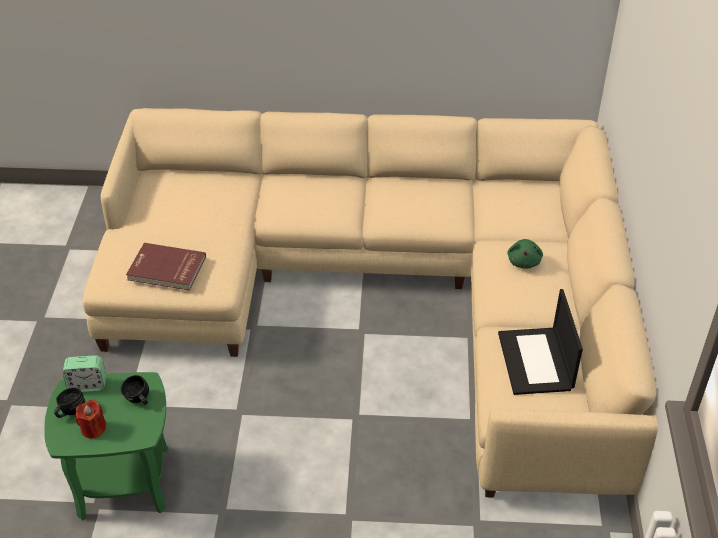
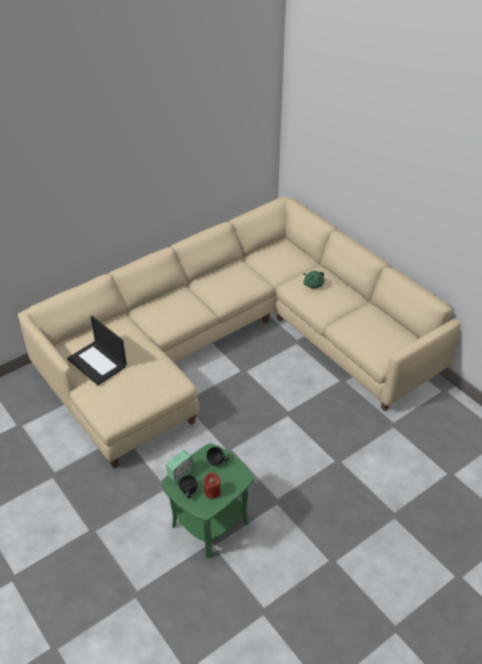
camera: 40 degrees left, 0 degrees up
red book [126,243,206,291] -> none
laptop [498,289,583,395] -> laptop moved to [67,316,127,385]

